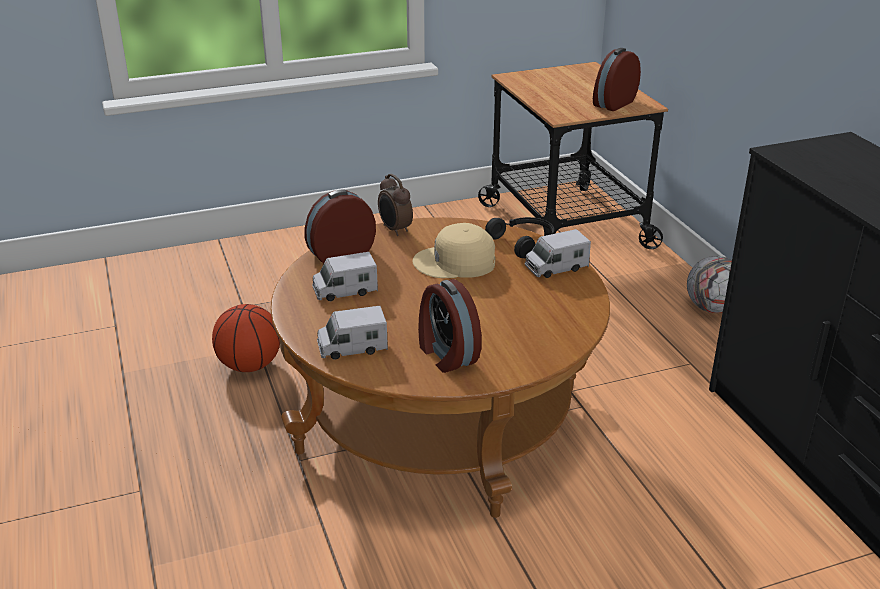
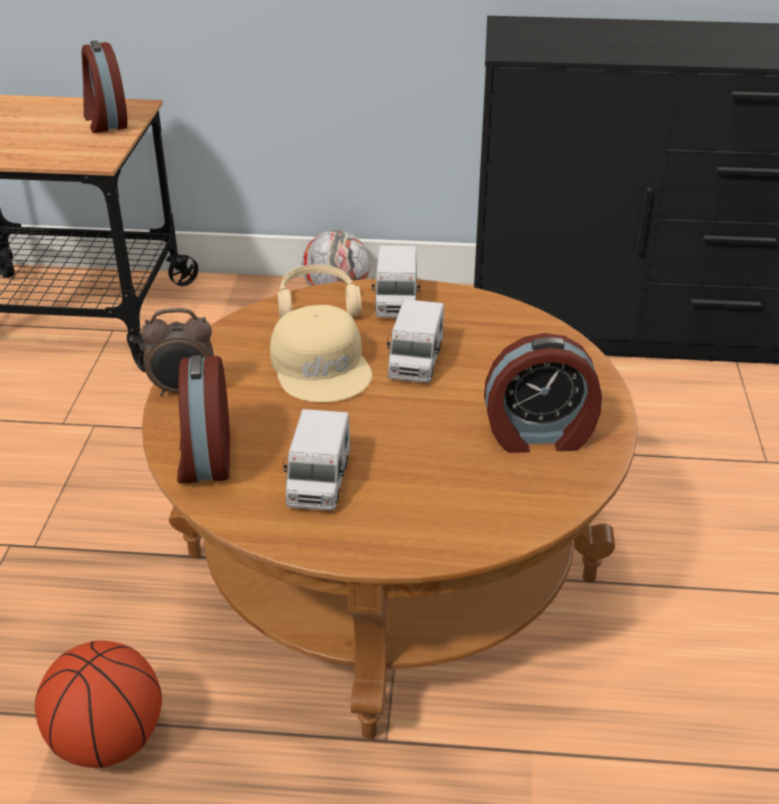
camera: 65 degrees left, 5 degrees up
toy truck [317,306,388,360] -> toy truck moved to [387,299,444,383]
beige cap [413,223,495,278] -> beige cap turned 45 degrees counterclockwise [270,305,372,402]
black headphones [485,217,554,258] -> beige headphones [278,265,361,318]

